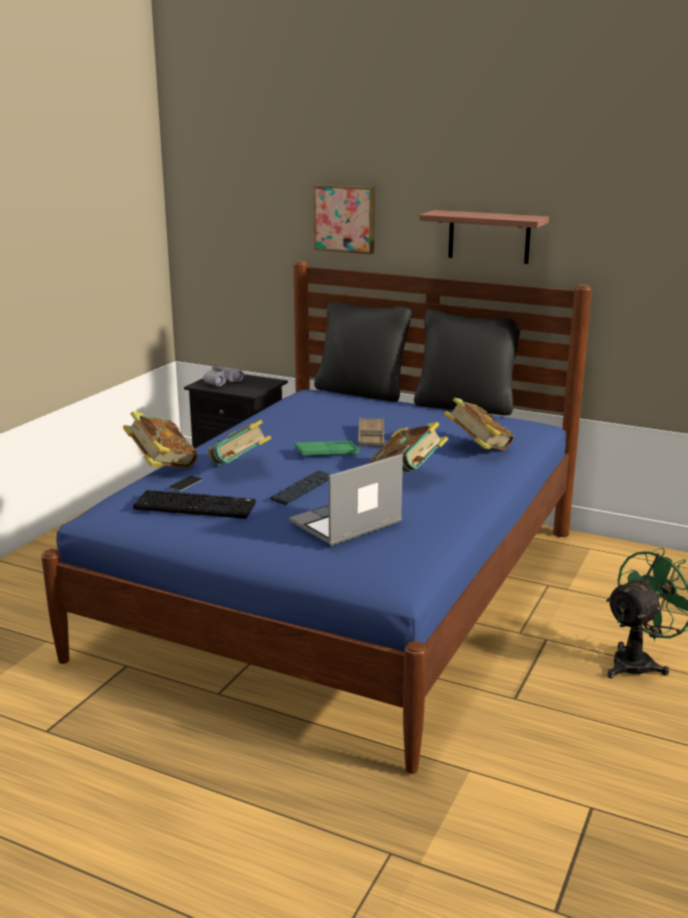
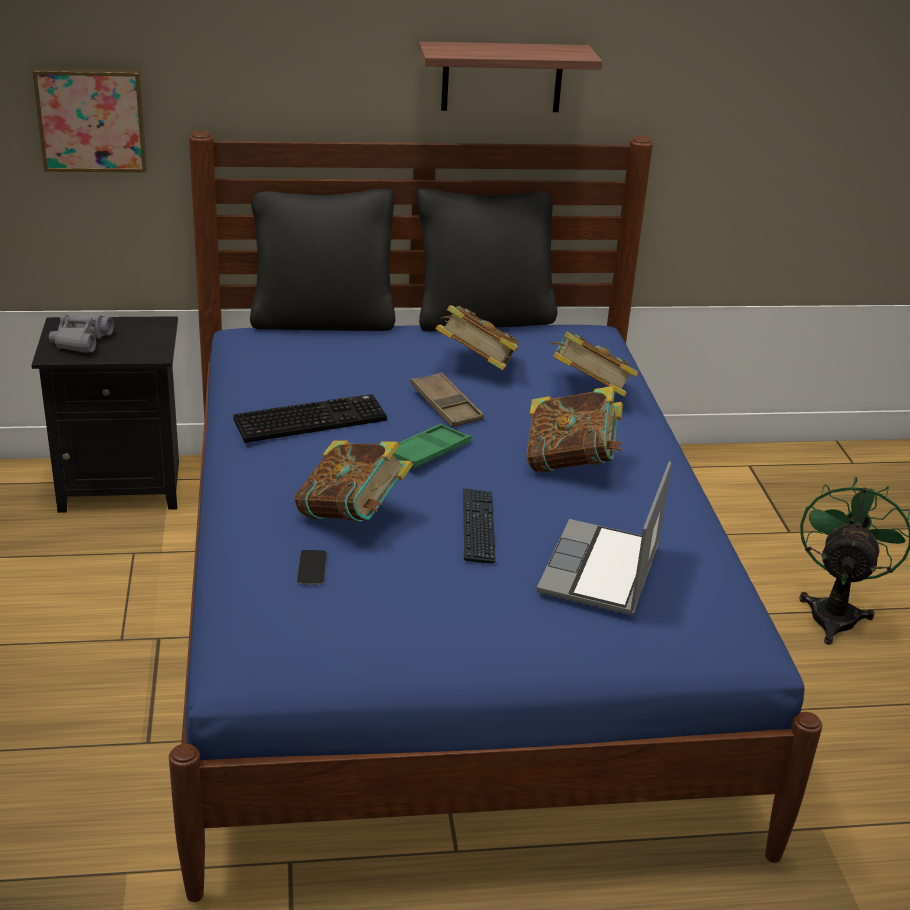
camera: 35 degrees left, 10 degrees up
book [123,411,198,468] -> book moved to [436,305,519,370]
keyboard [133,490,256,519] -> keyboard moved to [233,394,387,443]
picture [313,184,375,254] -> picture moved to [32,68,147,173]

